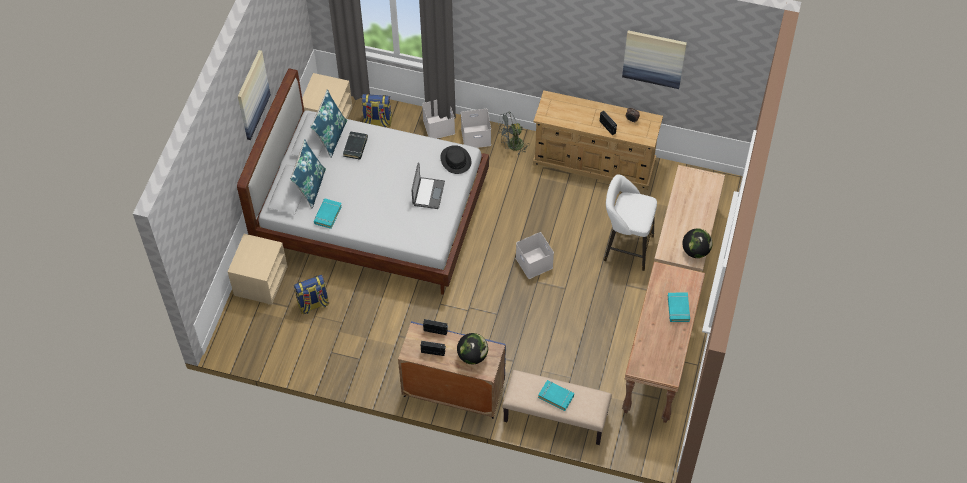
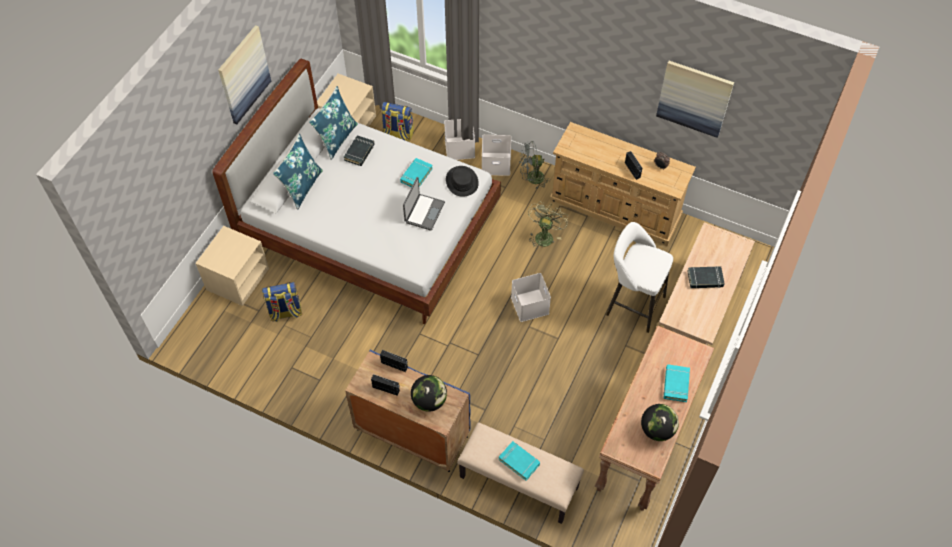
camera: 10 degrees right, 0 degrees up
turquoise book [314,199,342,229] -> turquoise book moved to [400,158,433,187]
globe [682,228,713,258] -> globe moved to [641,404,679,441]
none -> green fan [528,201,568,249]
none -> black book [687,266,725,289]

